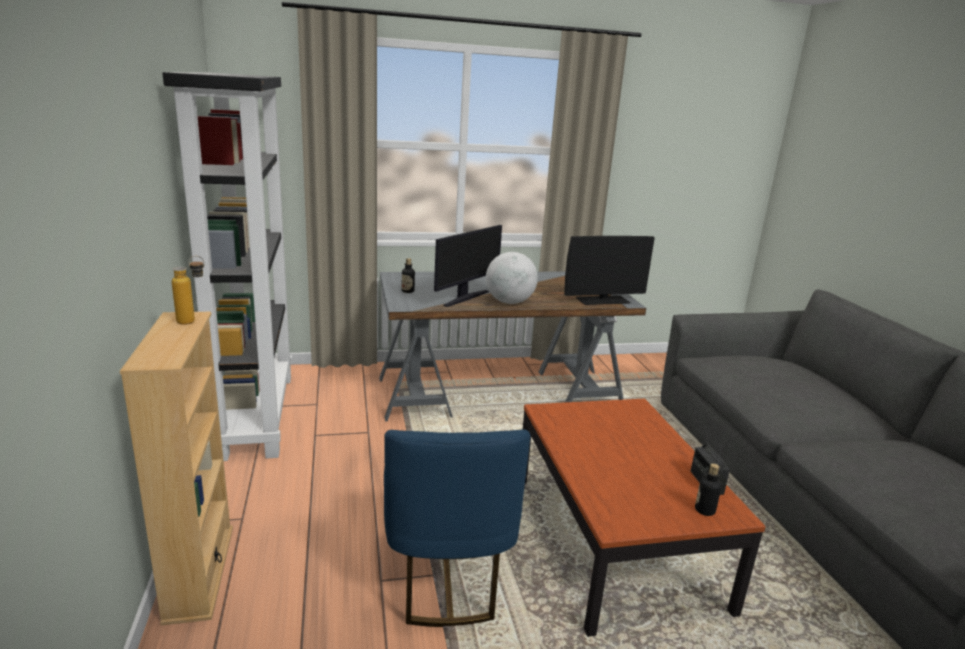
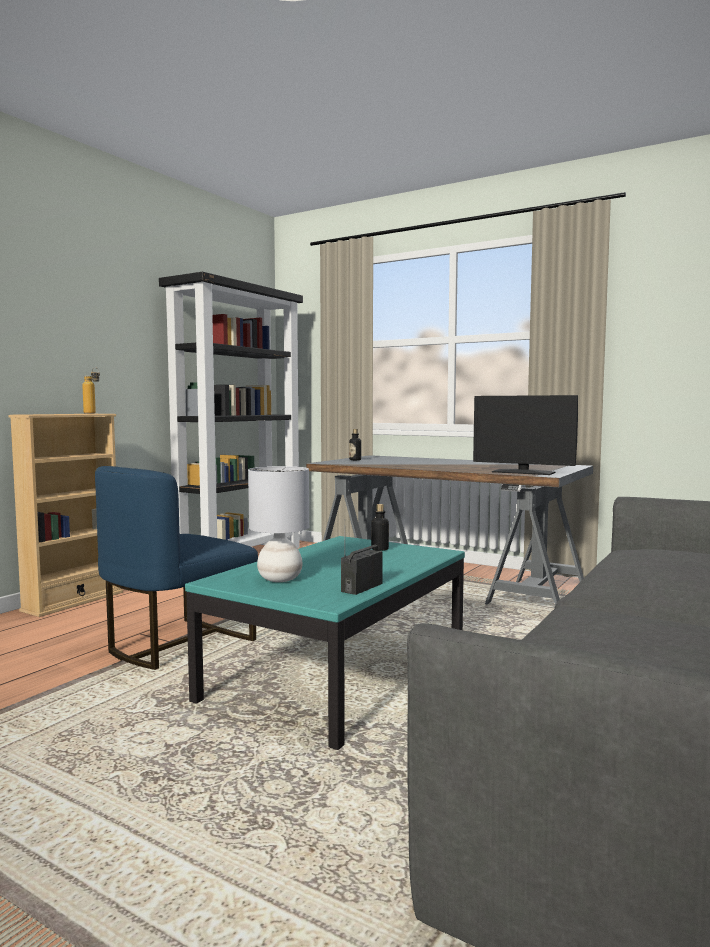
camera: 45 degrees right, 15 degrees down
monitor [434,225,502,307] -> none
globe [486,252,538,304] -> none
brown coffee table [523,399,766,637] -> turquoise coffee table [185,536,465,750]
bottle [695,464,722,516] -> bottle moved to [371,504,389,551]
none -> grey table lamp [248,466,309,582]

